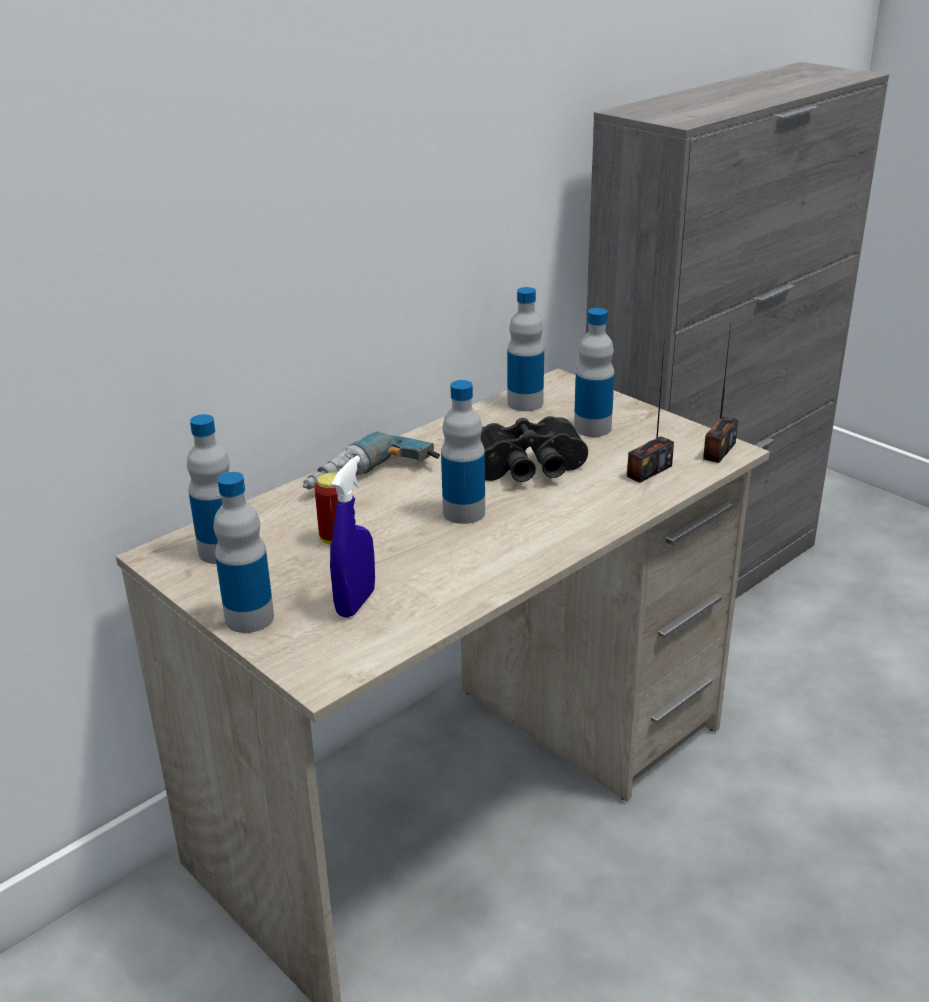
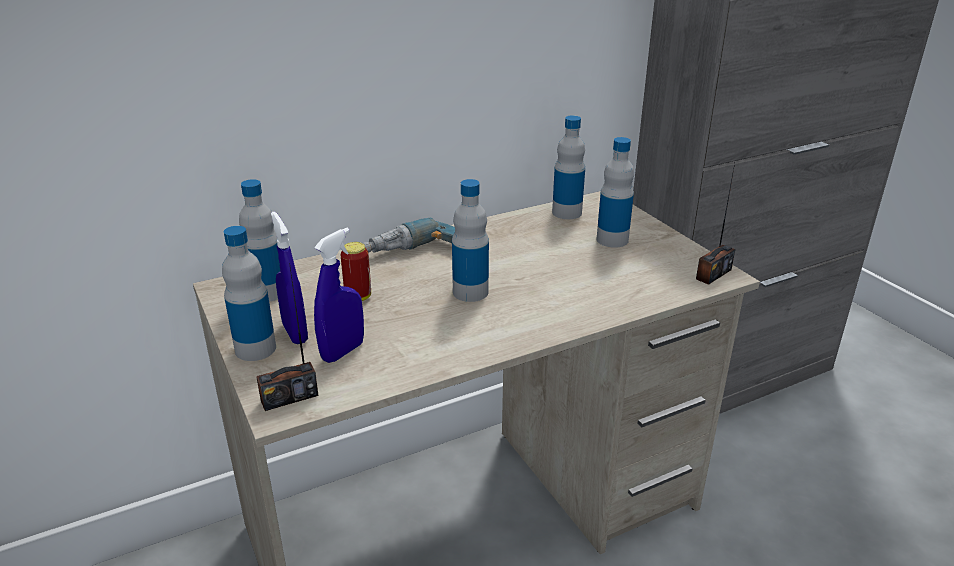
camera: 15 degrees right, 0 degrees up
black binoculars [481,416,588,482] -> none
radio [627,349,674,483] -> radio moved to [256,263,319,411]
none -> blue spray bottle [271,212,308,344]

